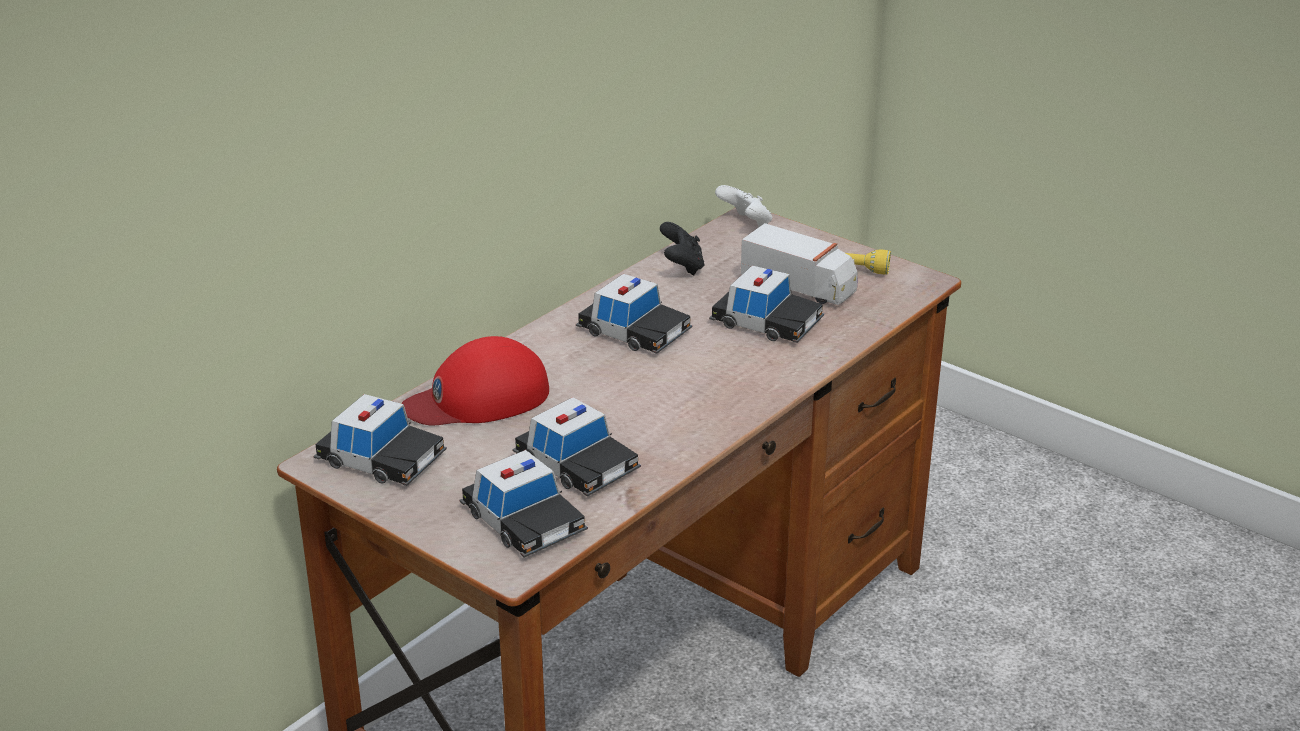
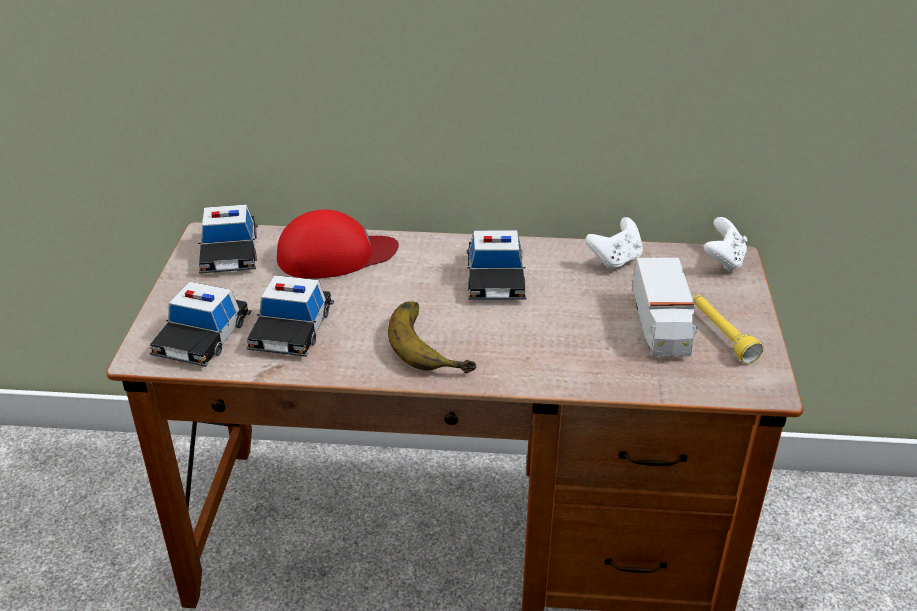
camera: 55 degrees right, 5 degrees up
red cap [401,336,549,425] -> red cap turned 135 degrees clockwise [277,210,399,278]
black game controller [660,222,705,275] -> white game controller [585,217,643,270]
toy car [709,266,824,343] -> none
none -> banana [388,301,476,373]

